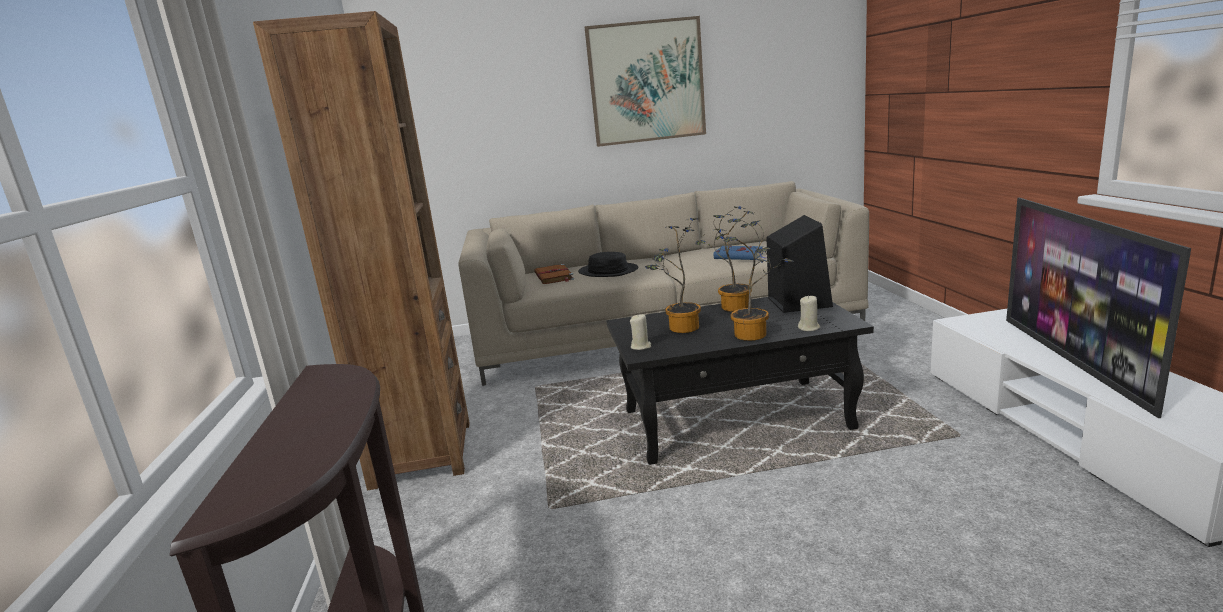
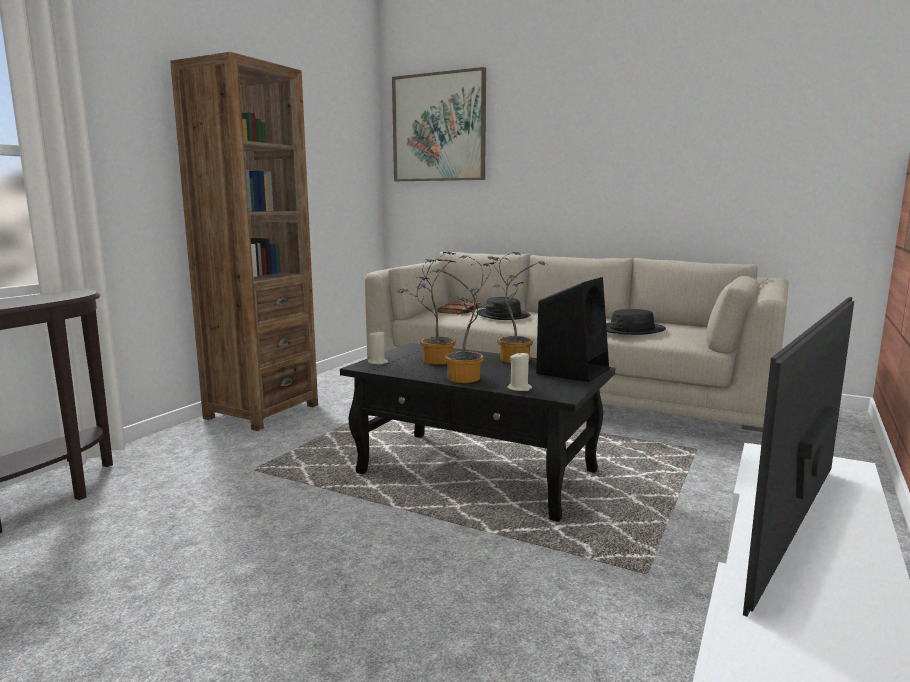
camera: 35 degrees right, 5 degrees down
picture [585,16,706,147] -> picture moved to [392,67,486,181]
blue book [714,246,767,260] -> black hat [606,309,666,335]

